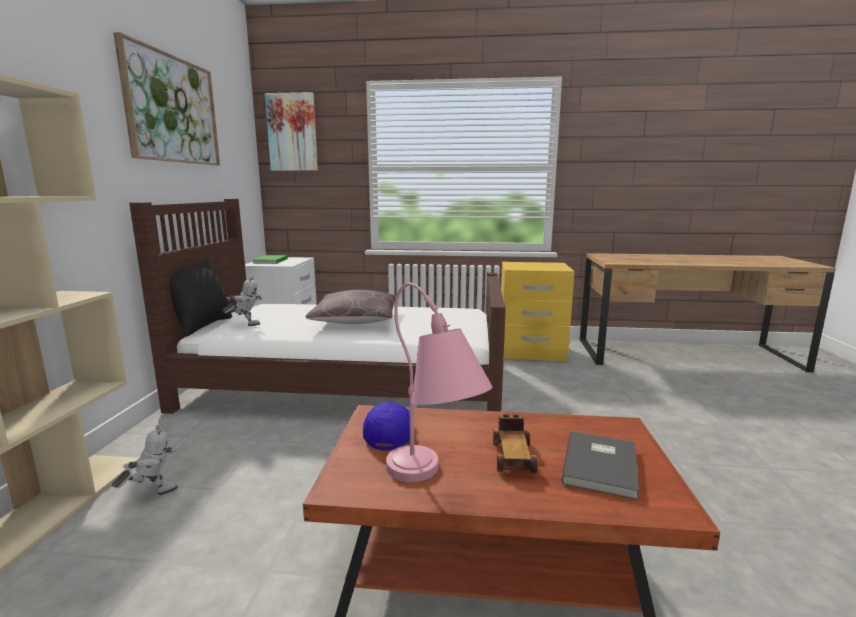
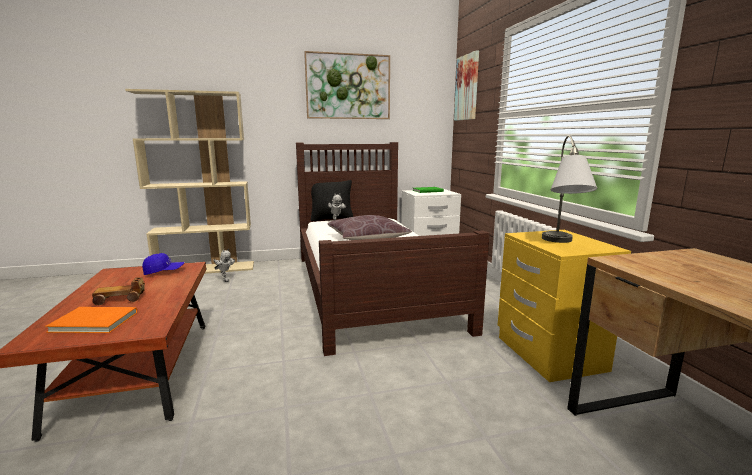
camera: 70 degrees right, 0 degrees up
pink table lamp [386,283,493,482] -> none
grey book [562,431,639,500] -> orange book [45,307,137,333]
none -> grey table lamp [542,135,597,243]

